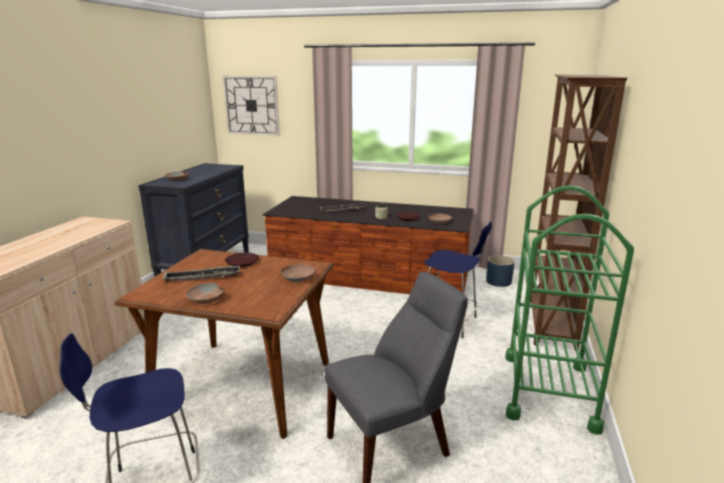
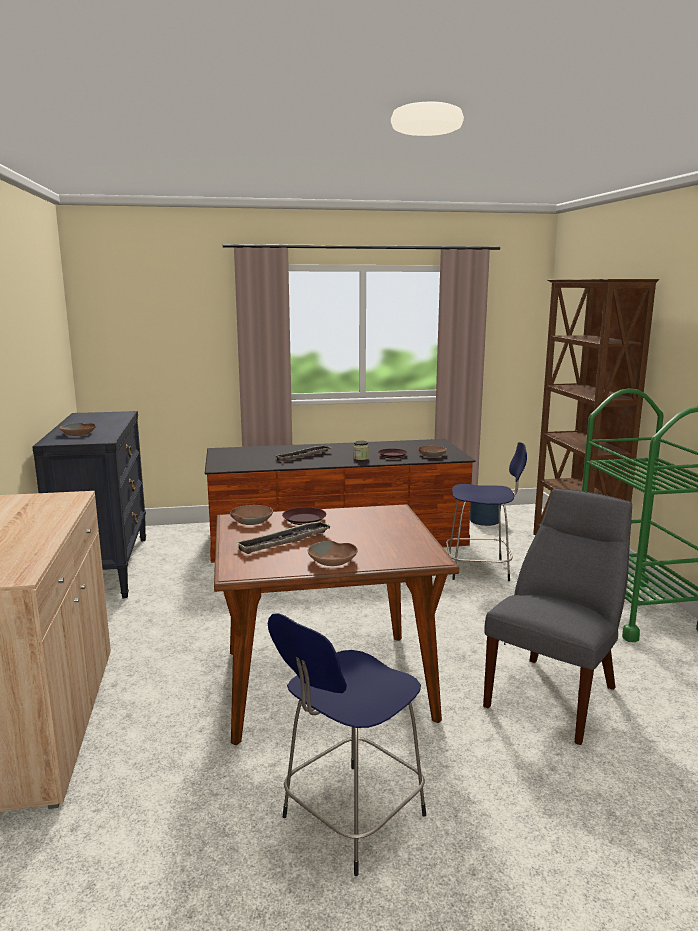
camera: 25 degrees left, 5 degrees down
wall clock [223,76,280,136] -> none
brown bowl [281,264,315,282] -> brown bowl moved to [230,505,273,525]

